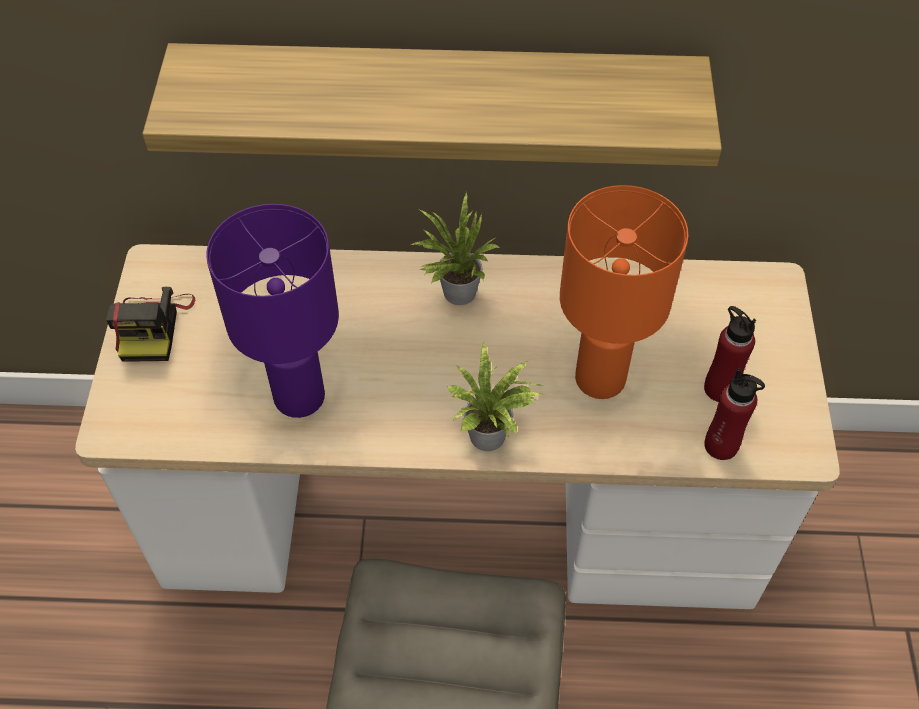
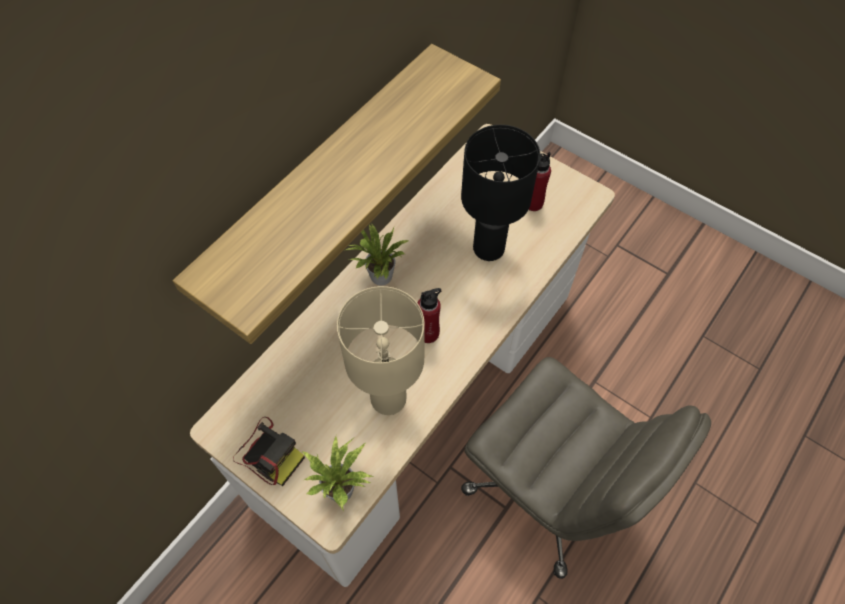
camera: 55 degrees left, 5 degrees up
purple table lamp [206,204,339,418] -> beige table lamp [337,286,425,415]
potted plant [447,342,545,451] -> potted plant moved to [302,436,373,510]
orange table lamp [560,185,688,399] -> black table lamp [461,125,540,261]
red bottle [704,368,765,460] -> red bottle moved to [418,288,441,343]

